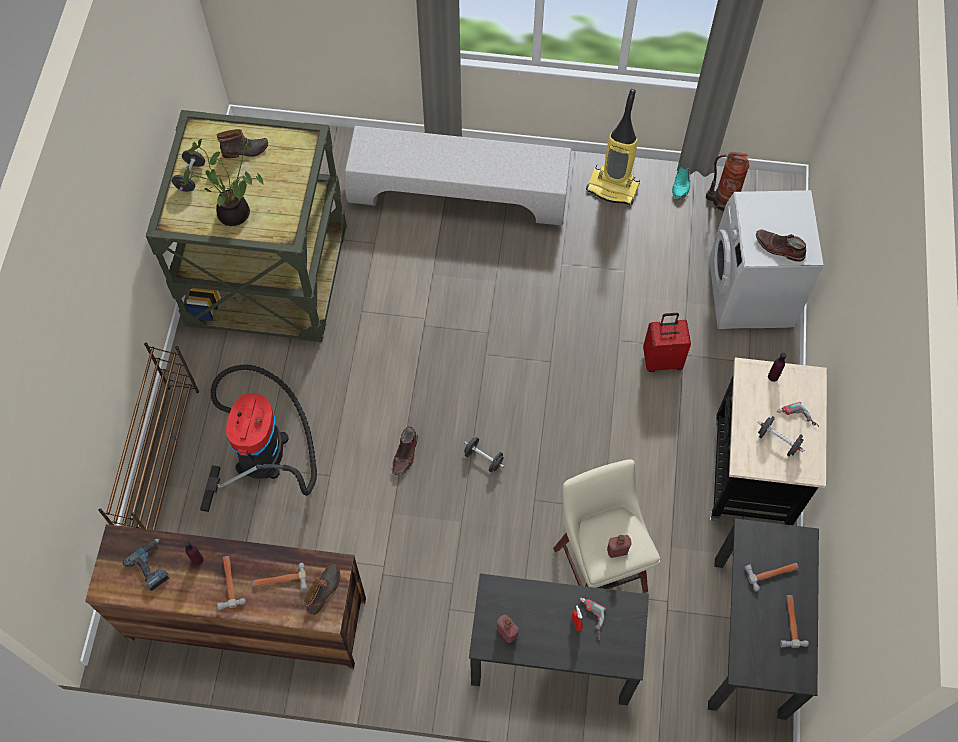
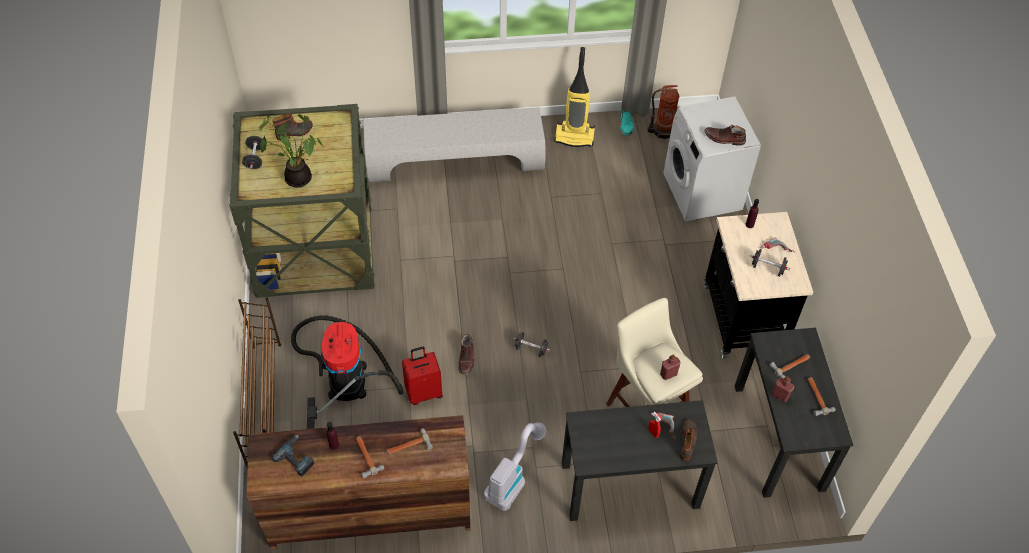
camera: 15 degrees left, 10 degrees down
boot [304,563,340,615] -> boot moved to [680,420,698,462]
red bottle [497,615,519,643] -> red bottle moved to [772,376,794,402]
red suitcase [643,313,691,372] -> red suitcase moved to [402,347,443,405]
none -> vacuum cleaner [484,422,546,511]

